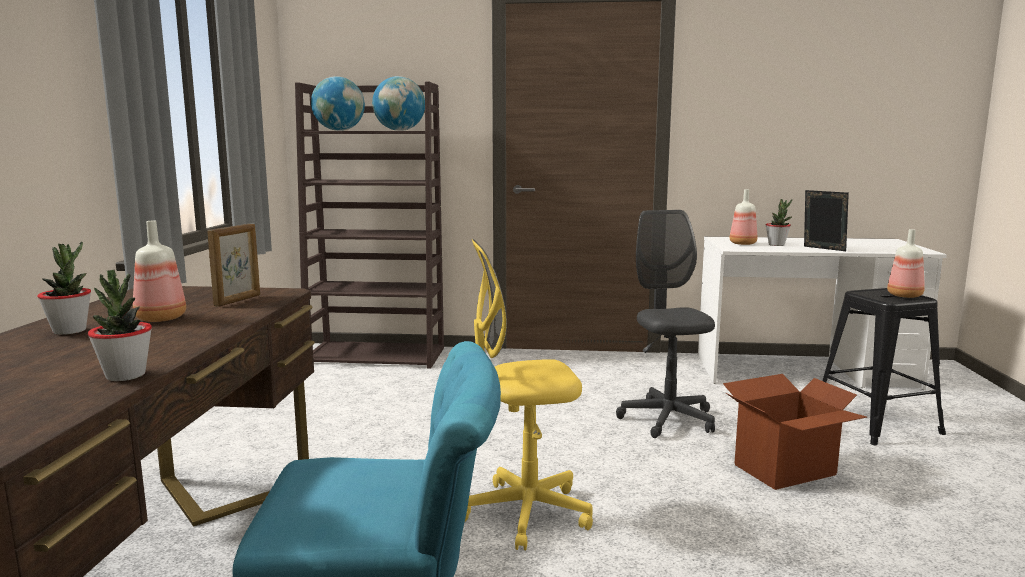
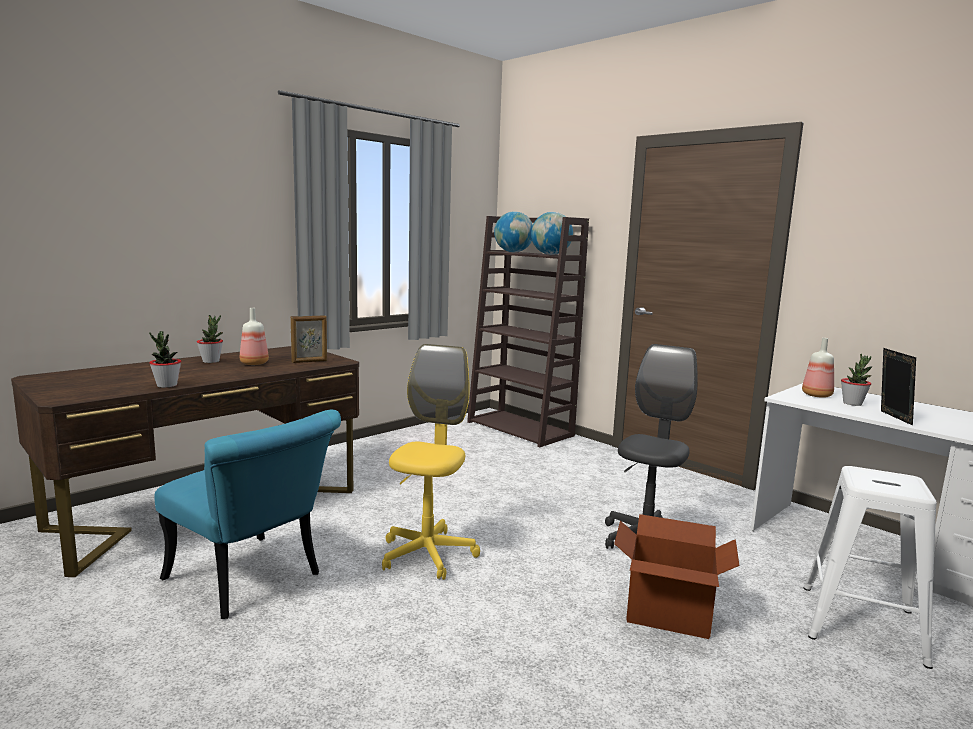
camera: 40 degrees right, 0 degrees up
yellow office chair [465,239,593,550] -> yellow office chair turned 75 degrees clockwise [382,344,480,580]
black stool [823,288,946,445] -> white stool [804,466,937,669]
bottle [887,229,925,298] -> none

